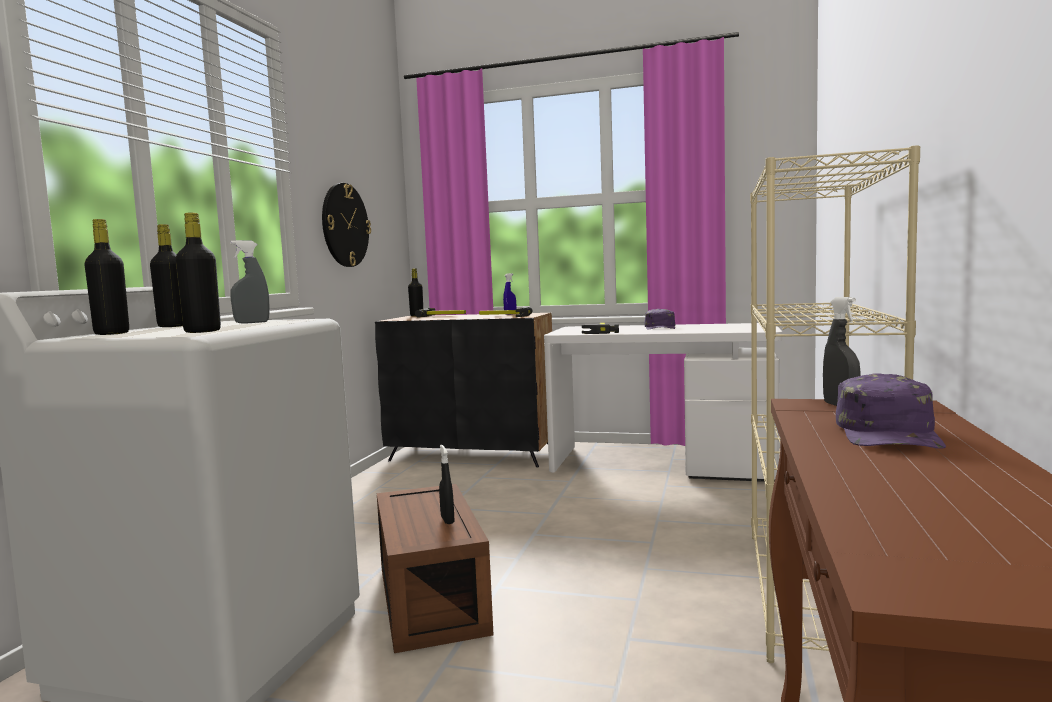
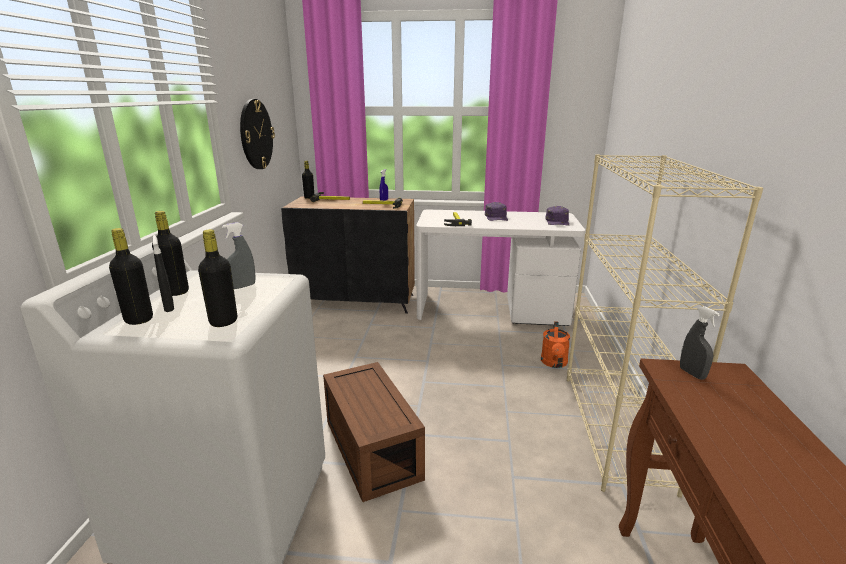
camera: 10 degrees left, 15 degrees up
black spray bottle [439,445,454,524] -> black spray bottle moved to [152,235,174,312]
purple cap [836,373,946,449] -> purple cap moved to [545,206,569,226]
none -> orange watering can [541,321,570,368]

